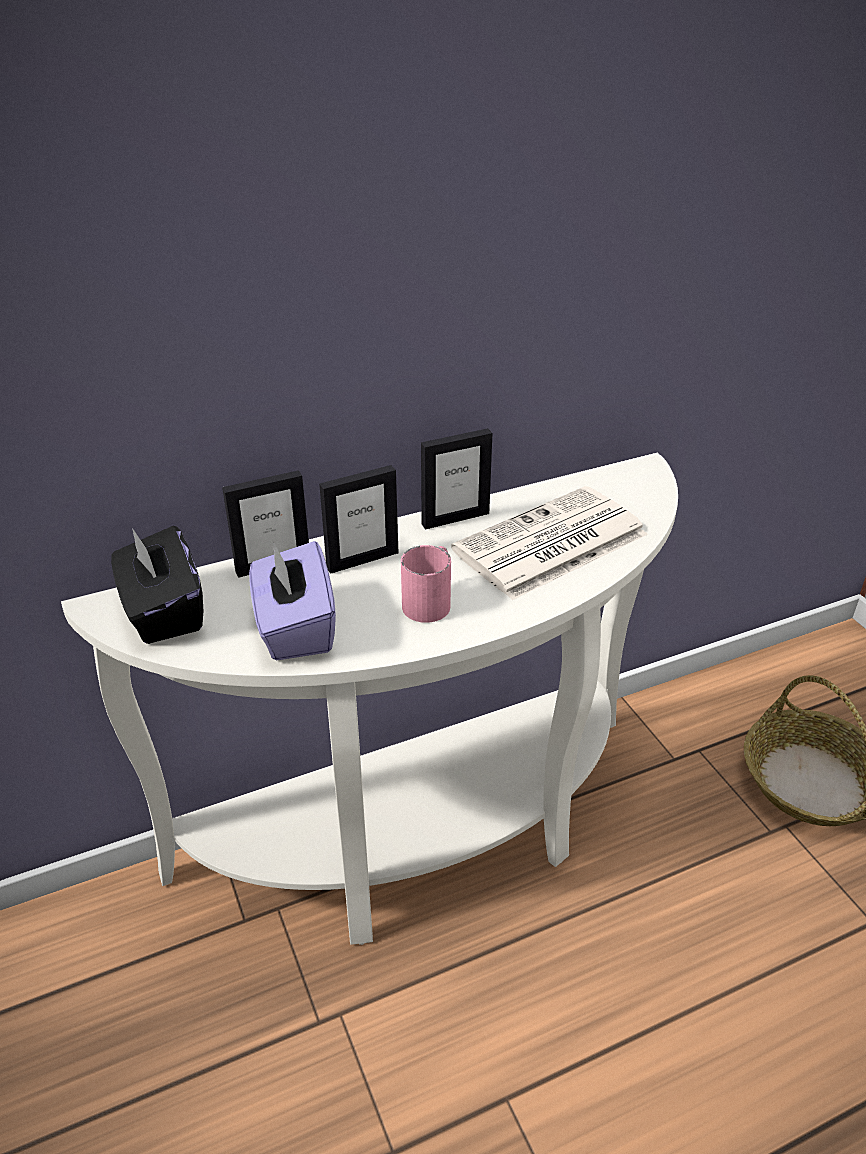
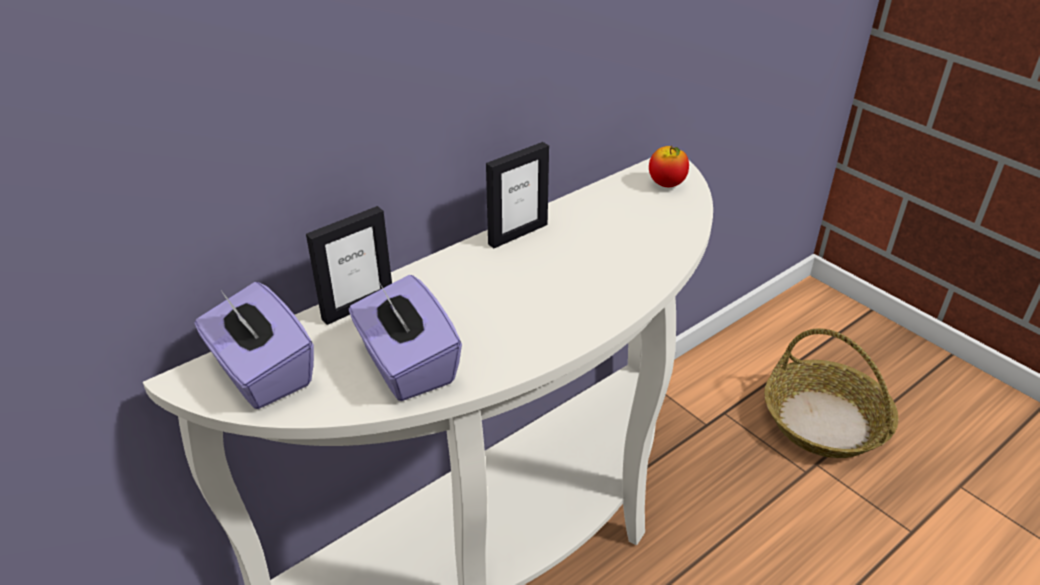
camera: 15 degrees left, 0 degrees up
black tissue box [111,526,203,644] -> purple tissue box [194,282,314,409]
picture frame [319,465,398,574] -> none
pink mug [401,545,451,623] -> none
newspaper [451,486,648,600] -> none
none -> apple [649,146,689,187]

